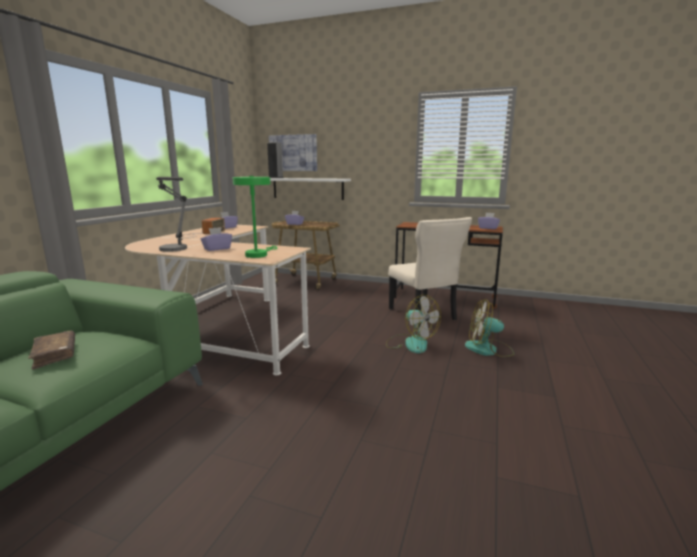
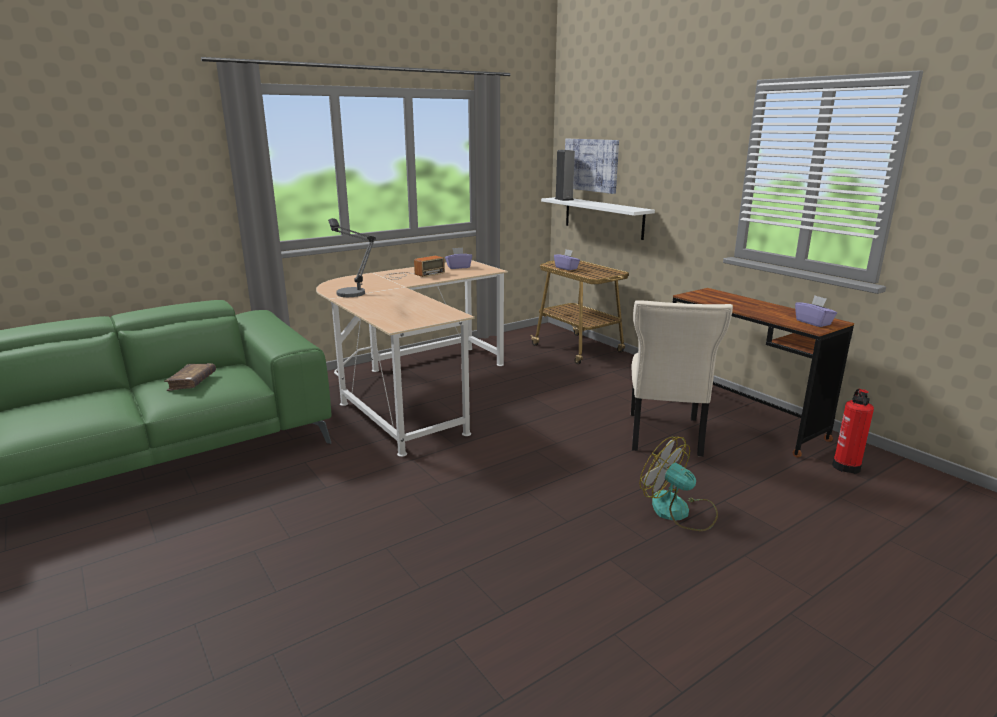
camera: 35 degrees right, 5 degrees up
purple tissue box [201,227,232,251] -> none
green table lamp [232,176,277,258] -> none
fan [386,295,441,353] -> none
none -> fire extinguisher [832,389,874,474]

